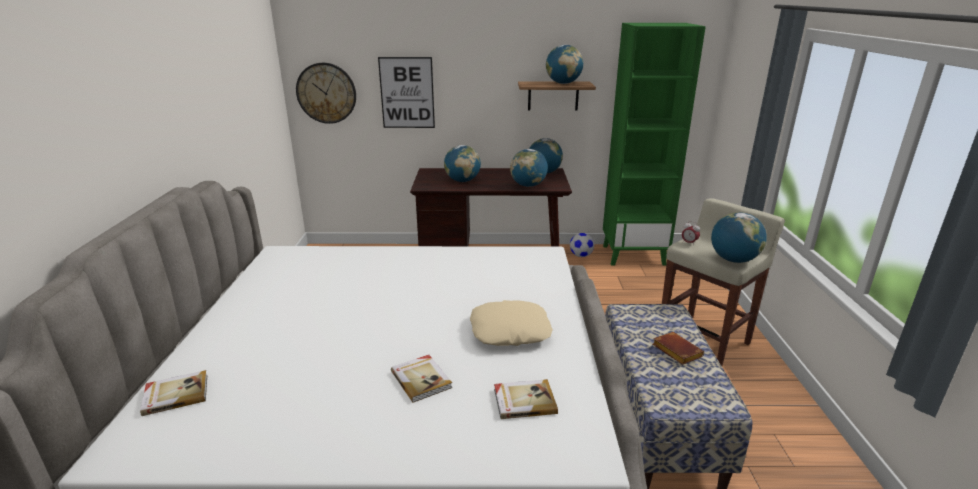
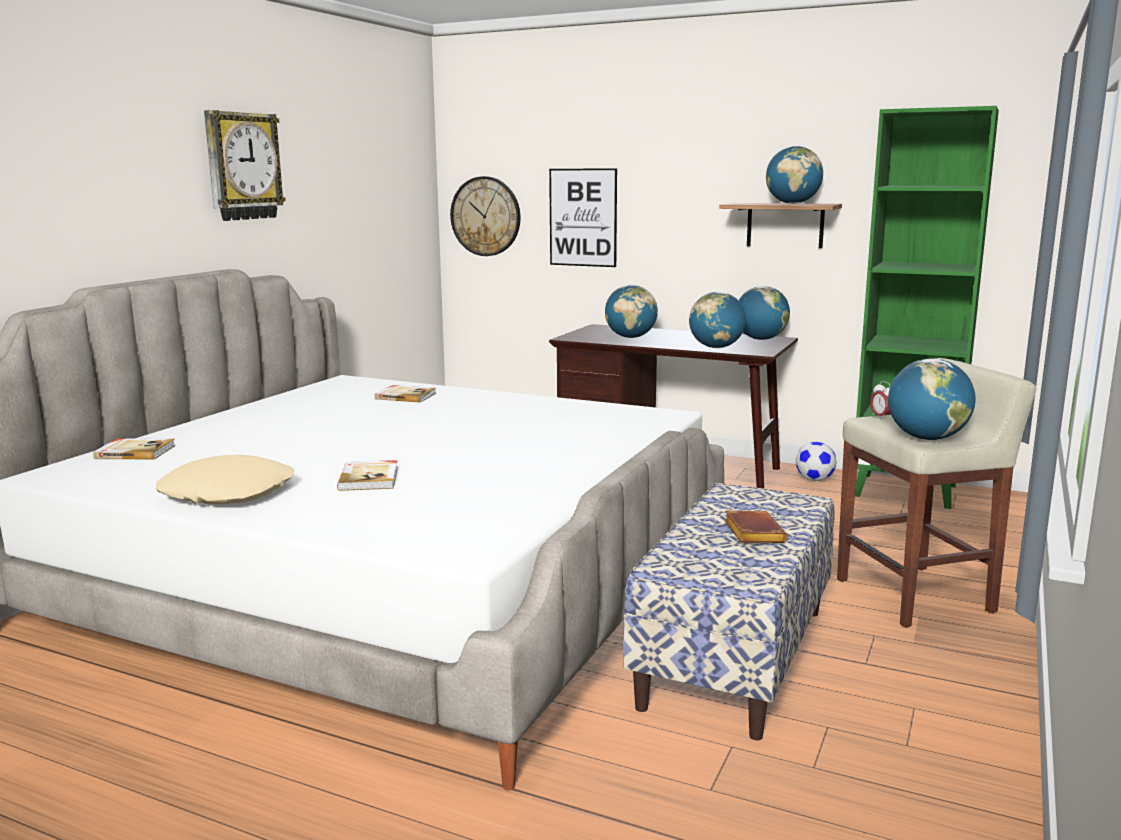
camera: 25 degrees right, 10 degrees down
beige pillow [470,300,553,346] -> beige pillow moved to [156,455,295,504]
book [494,379,558,419] -> book moved to [374,385,436,402]
none -> wall clock [204,110,286,221]

